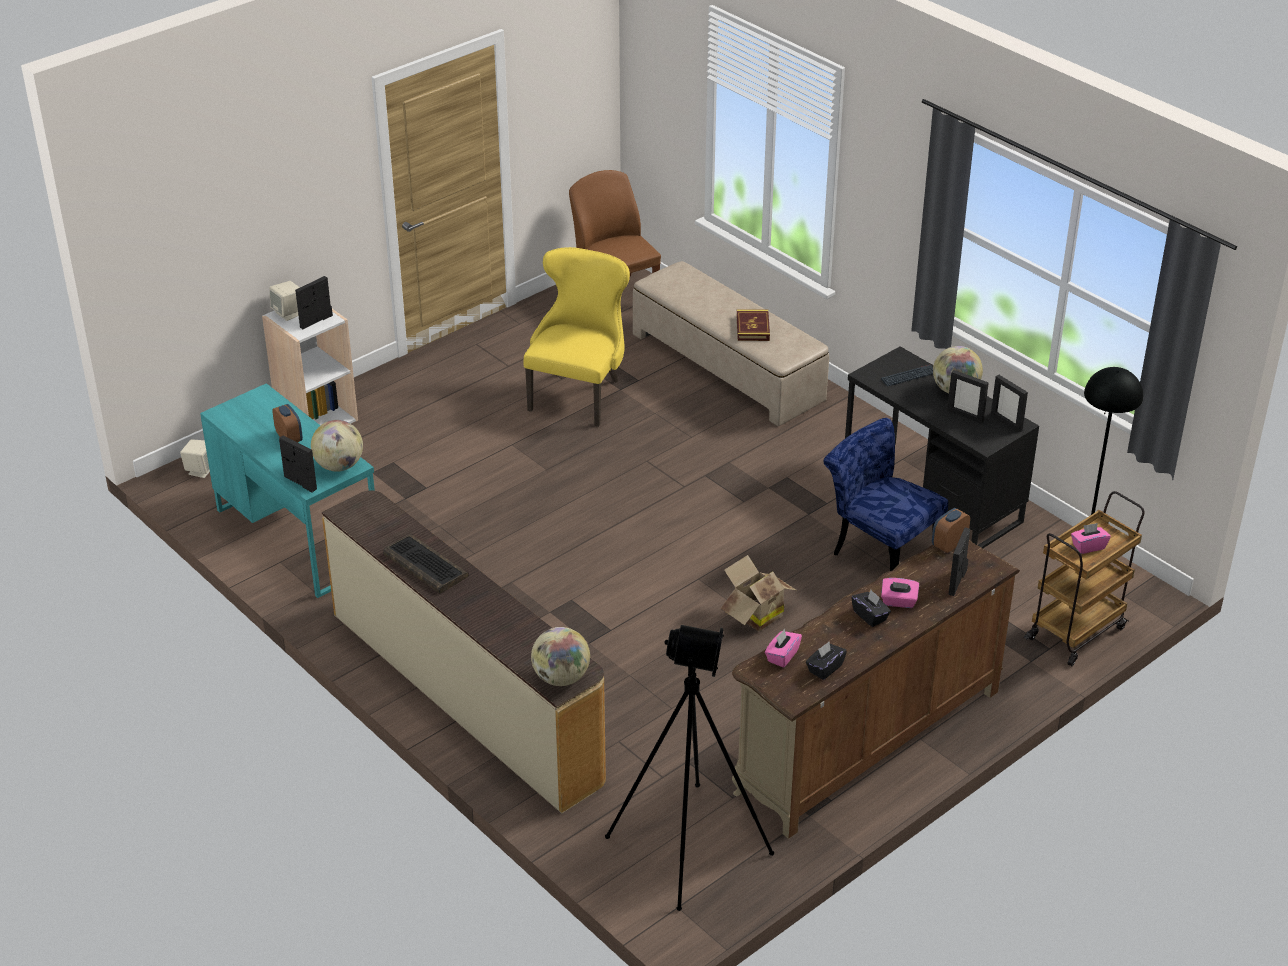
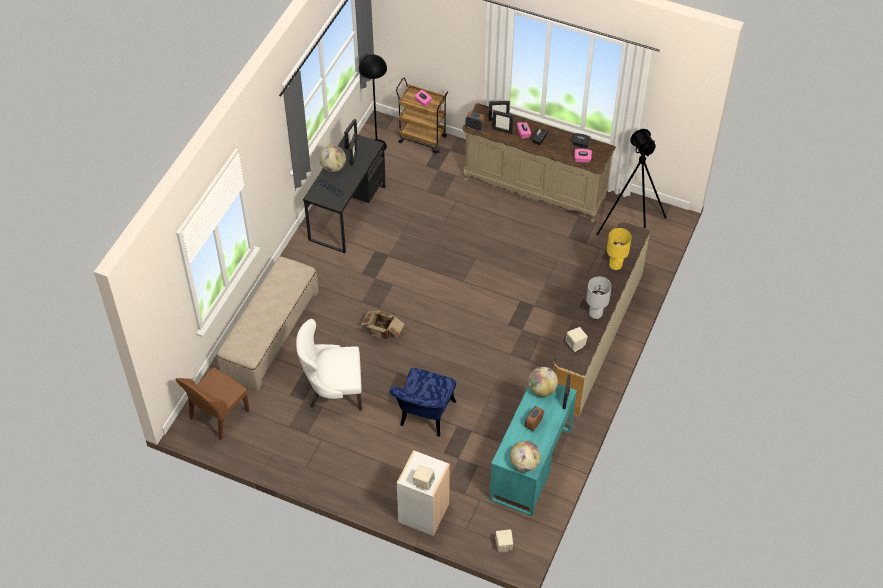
camera: 115 degrees left, 15 degrees up
picture frame [295,276,333,329] -> picture frame moved to [492,110,513,134]
keyboard [383,534,469,594] -> grey table lamp [586,277,612,319]
yellow chair [524,247,630,427] -> white chair [296,319,362,411]
globe [531,627,590,686] -> globe moved to [510,441,541,472]
cardboard box [720,555,796,632] -> cardboard box moved to [361,310,404,341]
book [737,309,770,341] -> none
blue chair [823,418,948,571] -> blue chair moved to [390,368,457,437]
none -> beige speaker [565,327,588,352]
none -> yellow table lamp [607,228,632,270]

